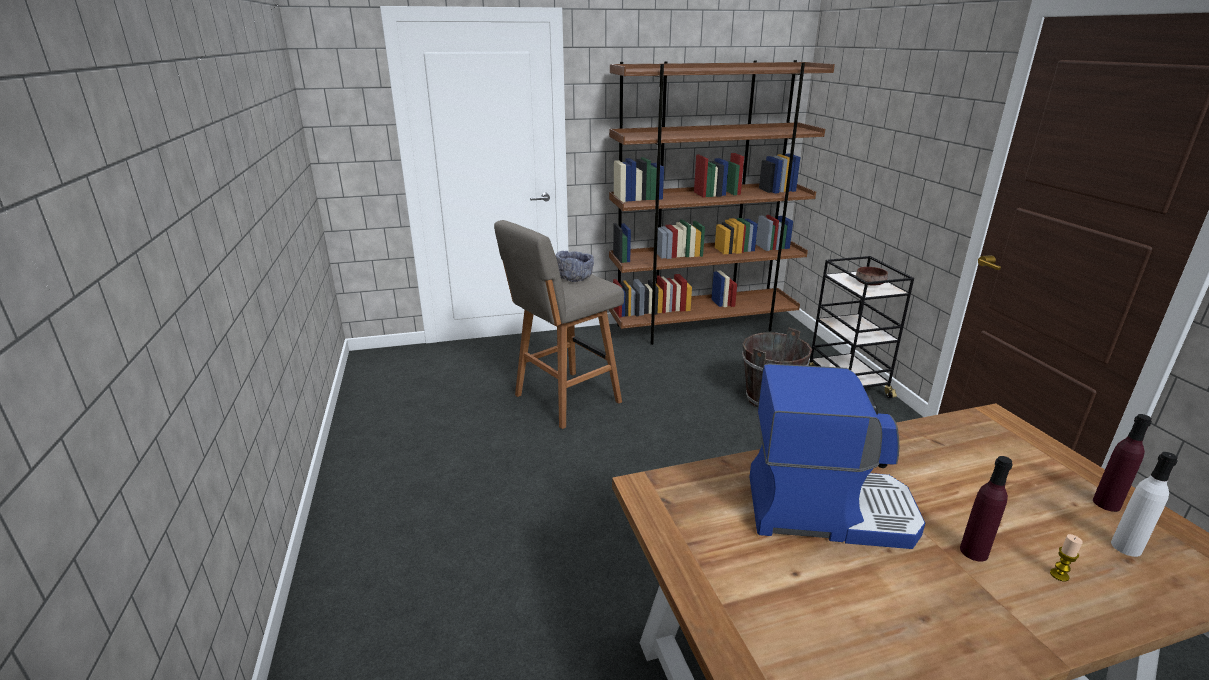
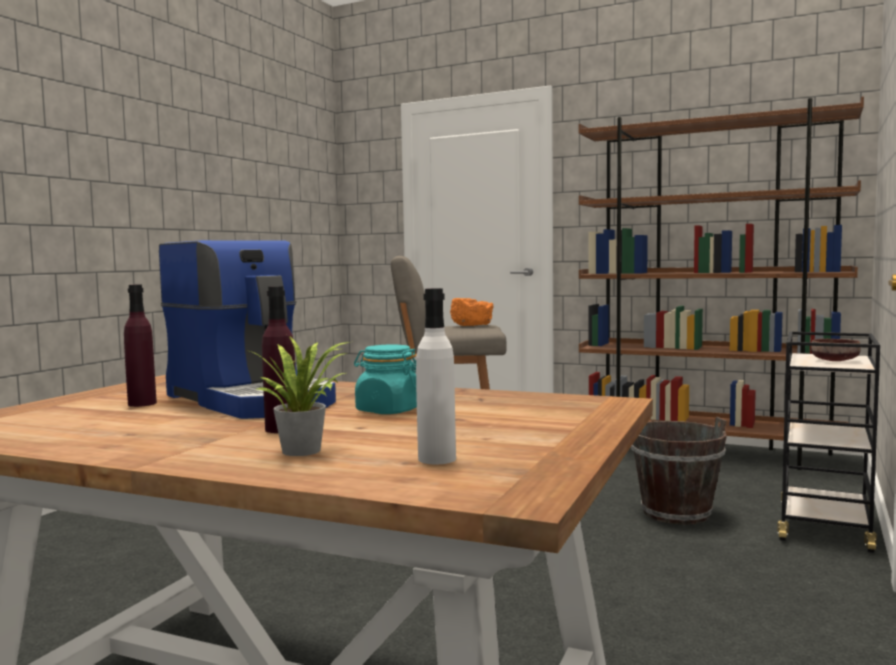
camera: 40 degrees right, 20 degrees down
grey bowl [556,251,594,282] -> orange bowl [450,298,494,326]
candle [1050,534,1083,582] -> potted plant [246,335,349,456]
purple bottle [1093,414,1152,512] -> purple bottle moved to [124,284,157,407]
none -> turquoise jar [354,344,417,414]

